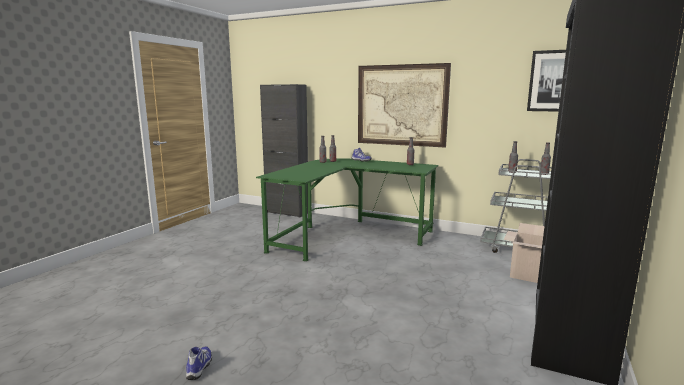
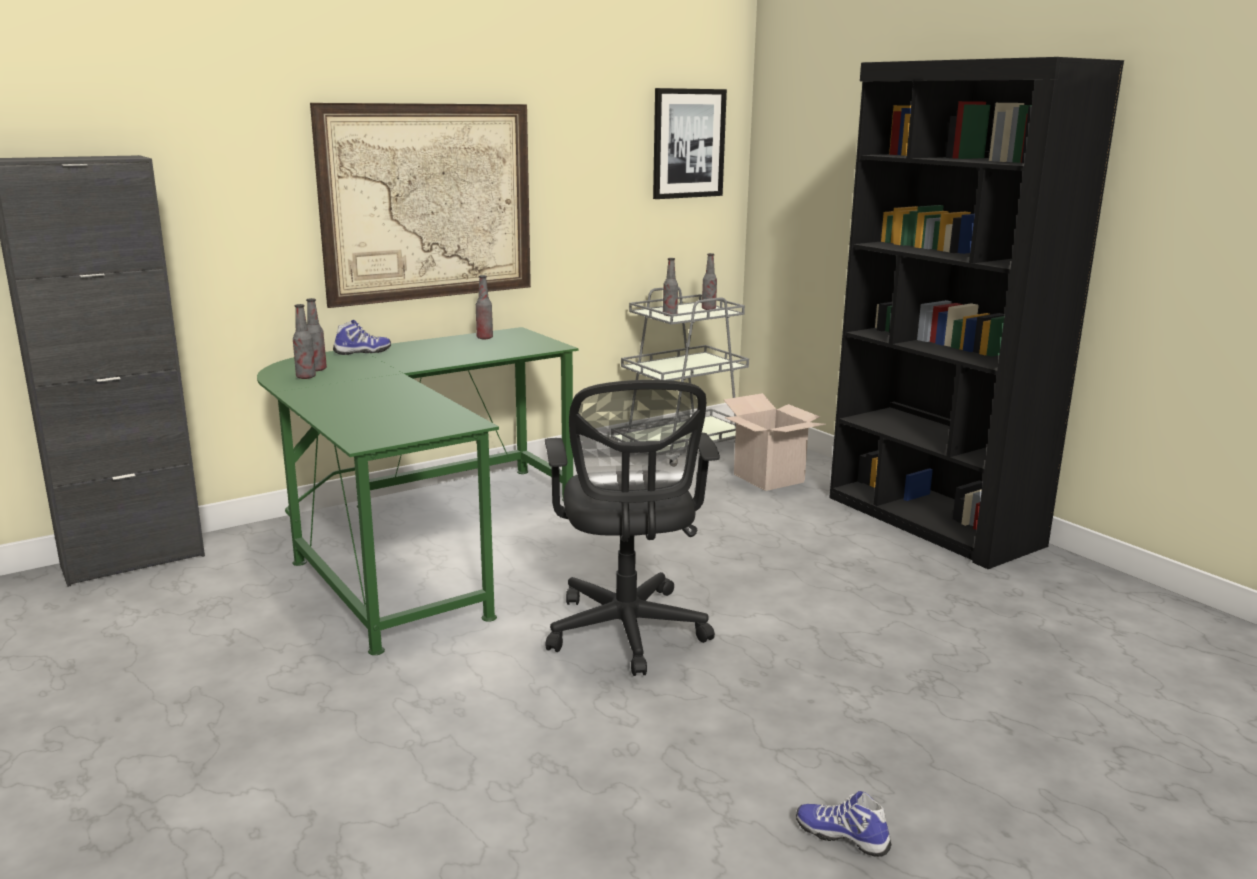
camera: 60 degrees left, 5 degrees up
none -> black office chair [545,380,720,676]

